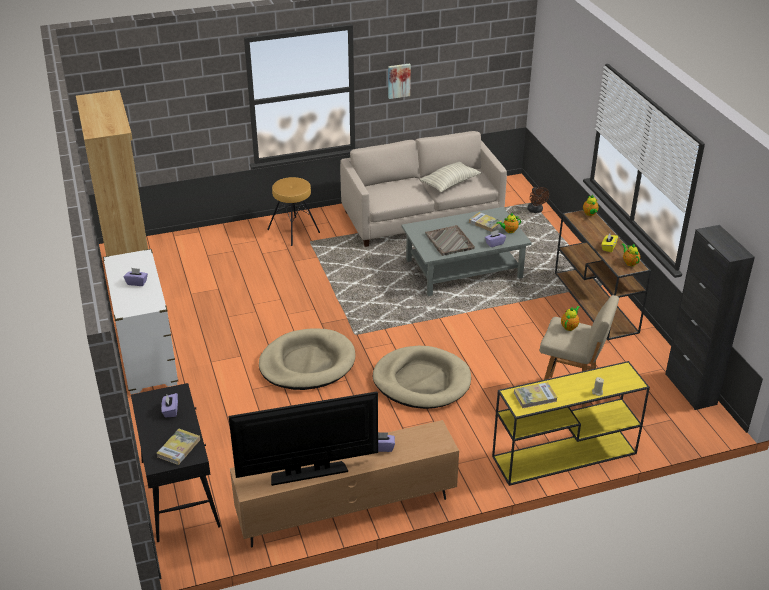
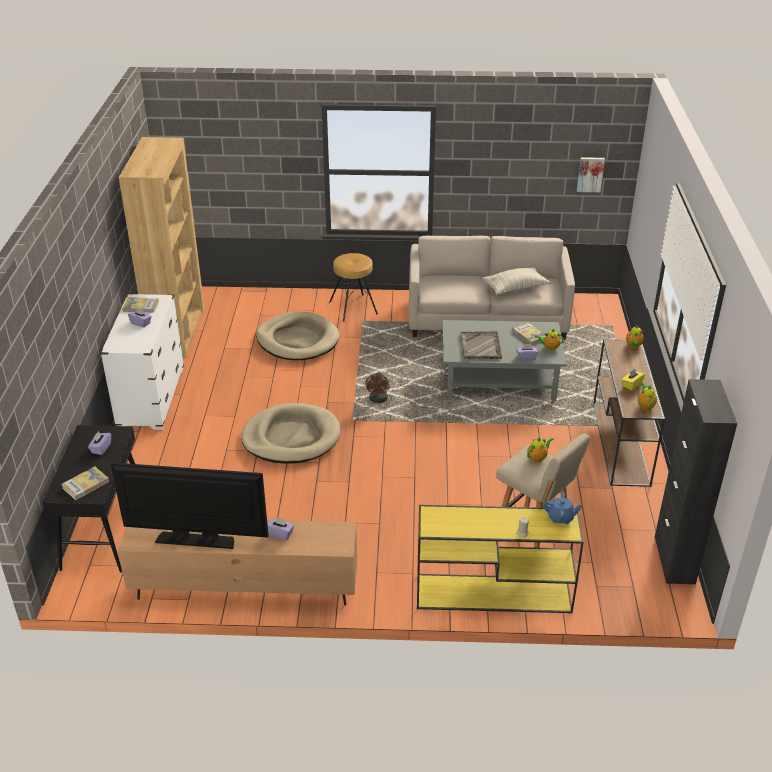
camera: 20 degrees right, 0 degrees up
beige dog bed [373,346,471,409] -> beige dog bed moved to [256,311,340,360]
picture [388,63,411,99] -> picture moved to [577,157,605,192]
book [514,382,558,408] -> book moved to [122,297,159,313]
brown fan [527,187,549,213] -> brown fan moved to [365,372,390,403]
none -> blue teapot [543,493,582,524]

